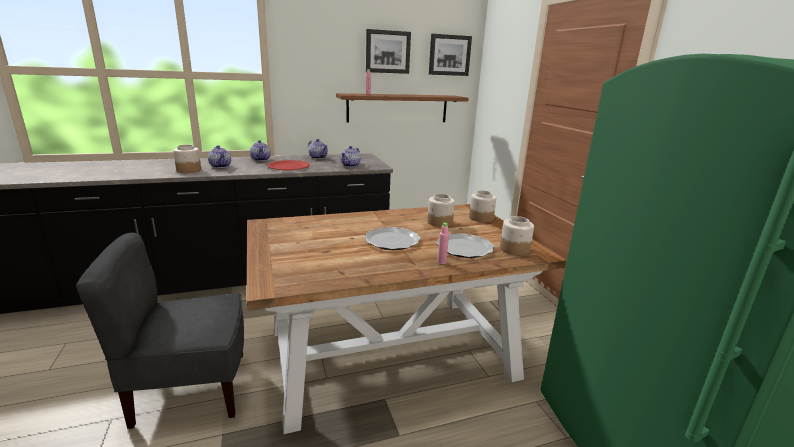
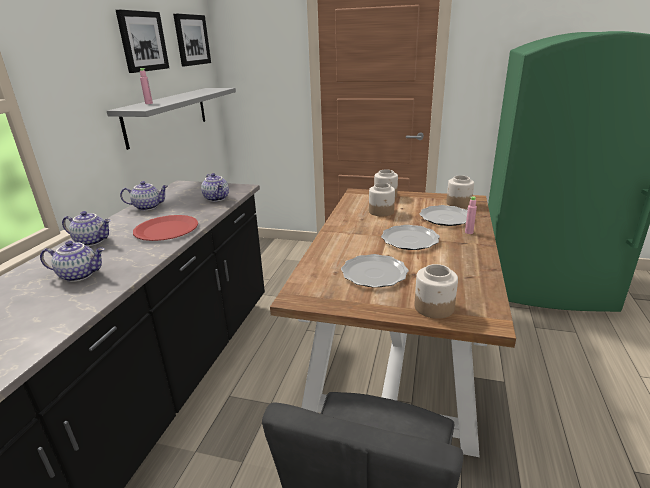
camera: 55 degrees left, 5 degrees up
jar [173,145,201,173] -> jar moved to [414,264,458,319]
brown shelf [336,93,469,122] -> grey shelf [107,88,236,150]
none -> plate [341,254,409,288]

